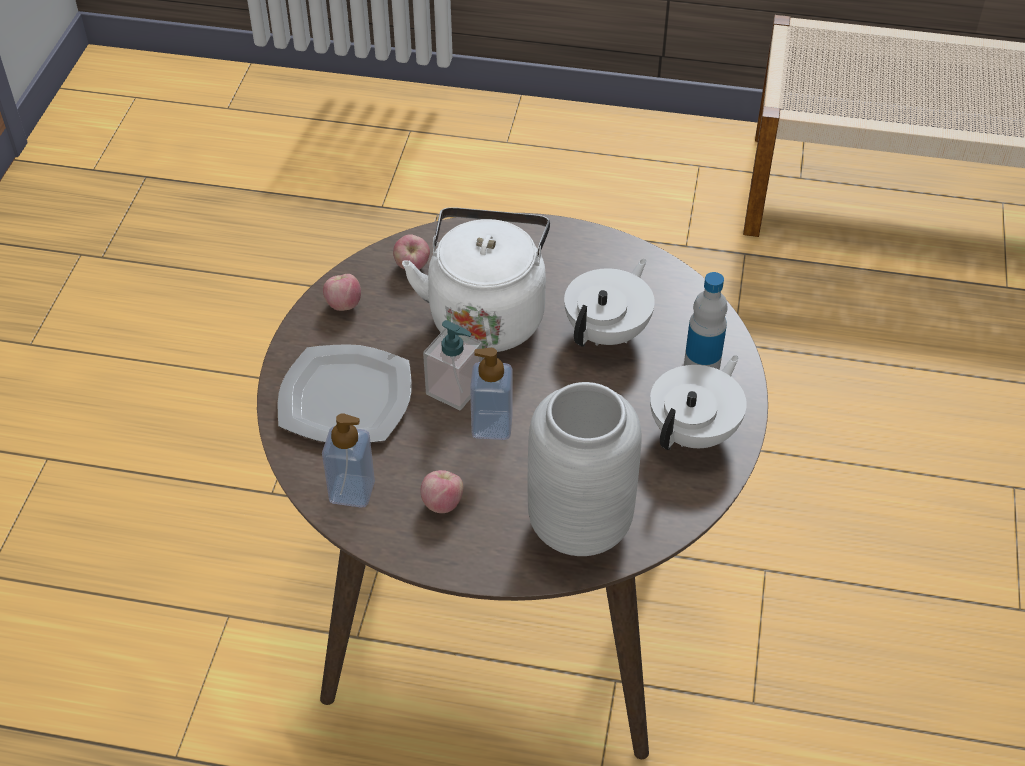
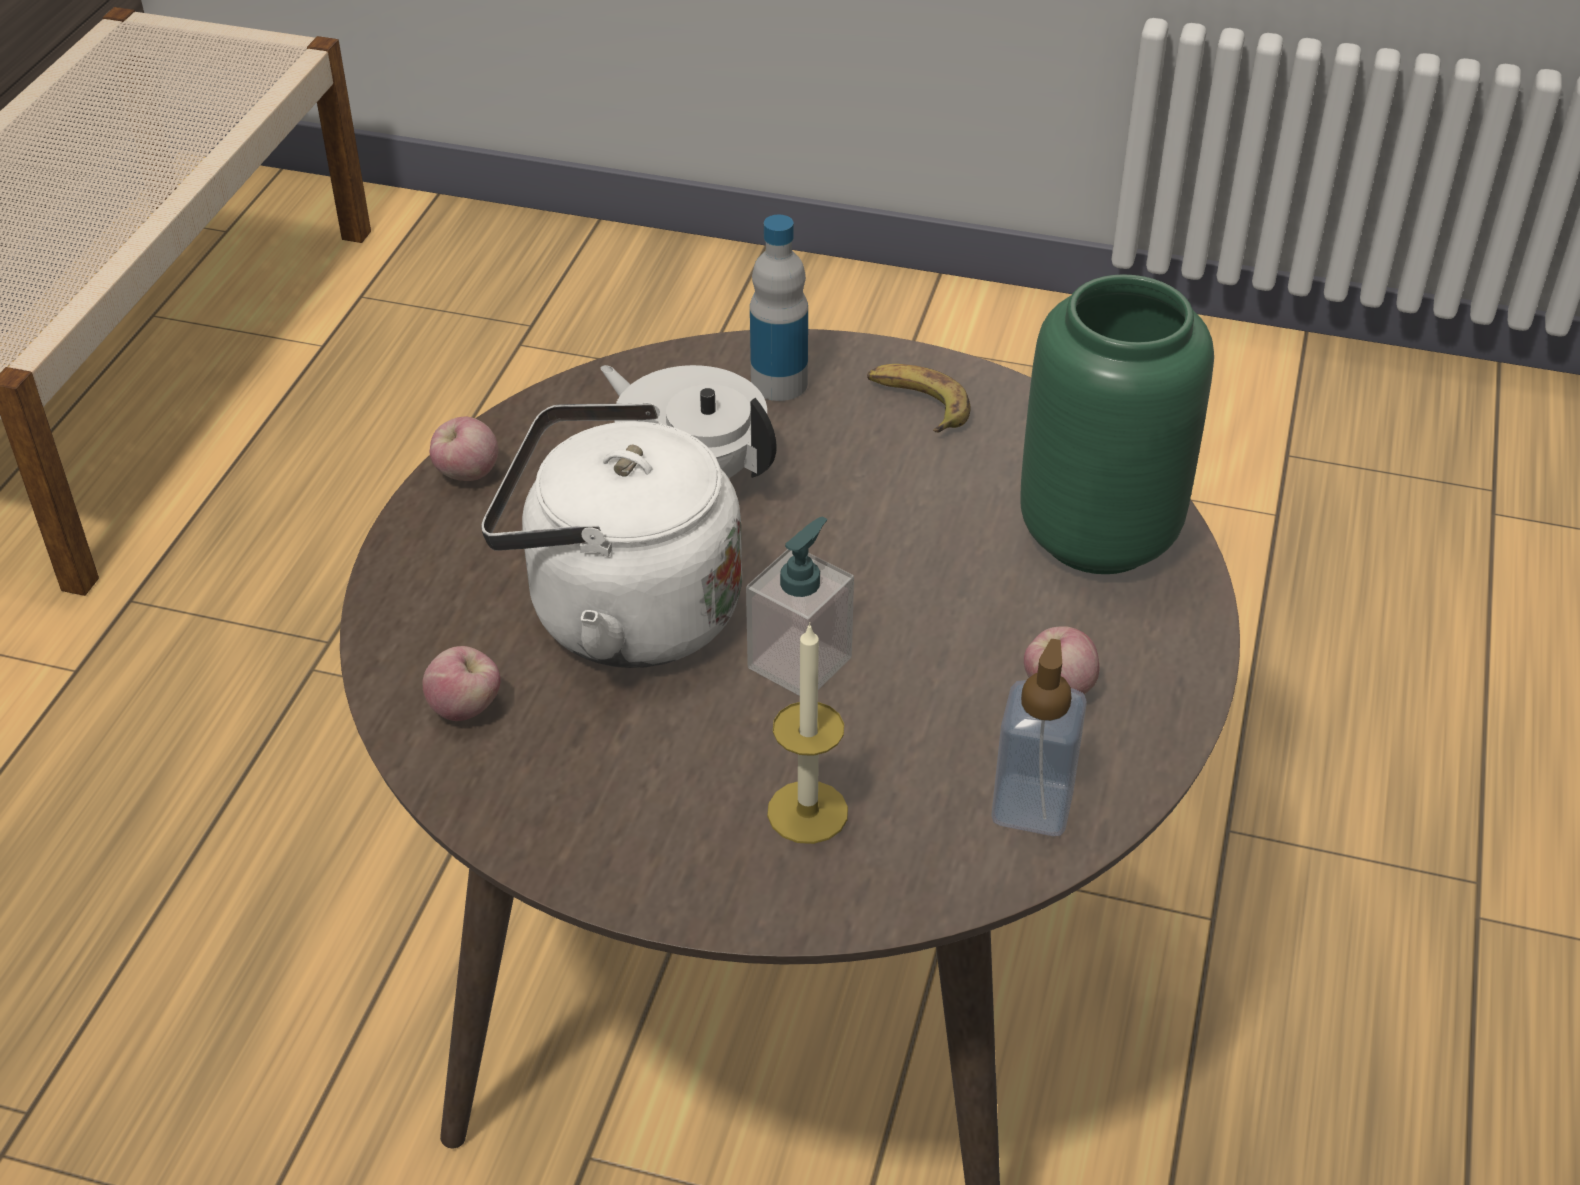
camera: 85 degrees left, 5 degrees down
plate [278,344,412,443] -> candle [767,622,848,844]
apple [323,274,361,311] -> apple moved to [430,417,499,481]
soap dispenser [470,348,513,440] -> none
grey vase [528,382,642,556] -> green vase [1021,274,1214,574]
white teapot [650,355,747,450] -> banana [867,364,971,432]

